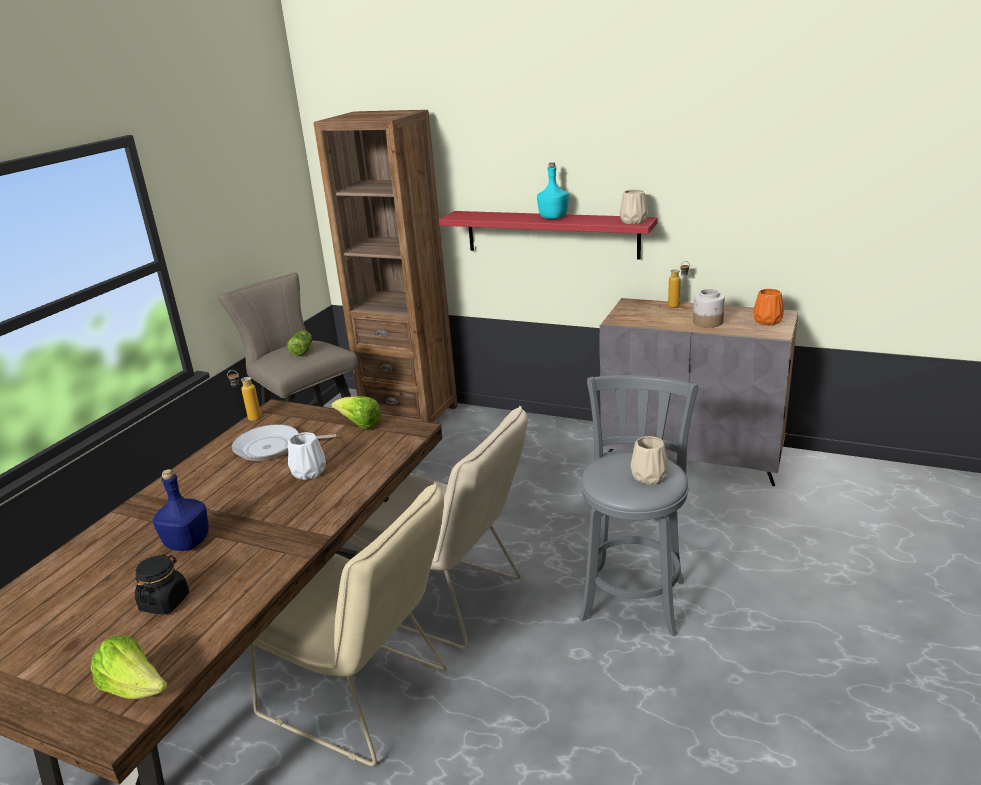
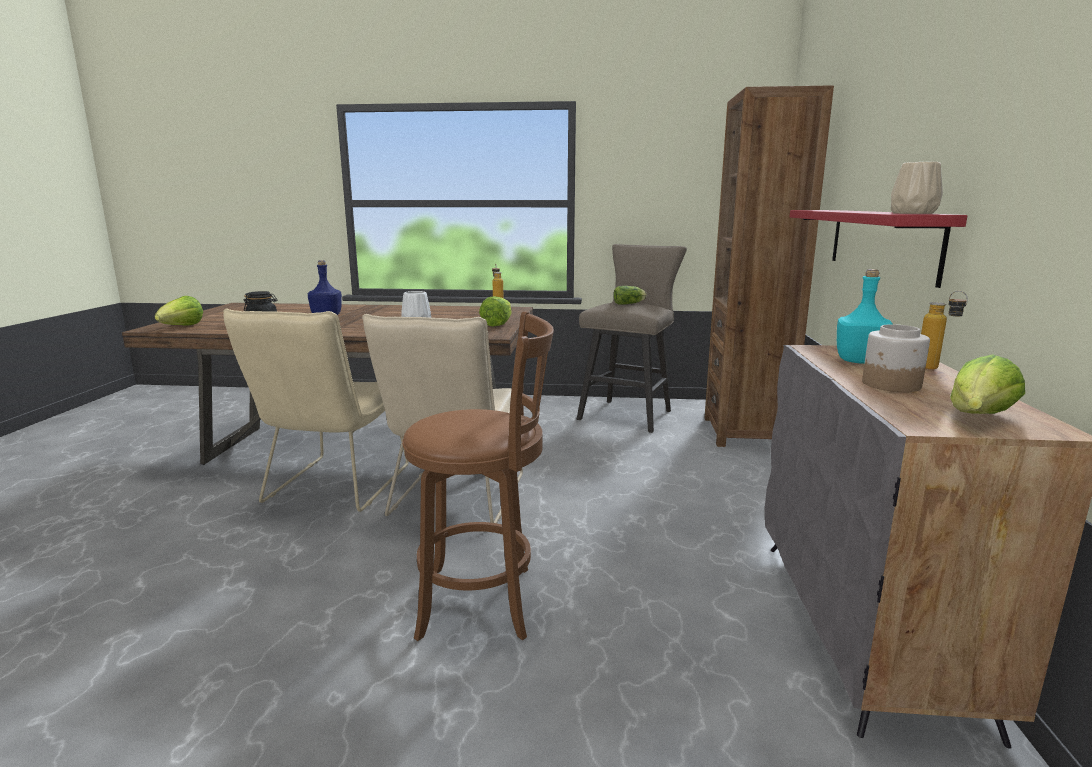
camera: 70 degrees right, 10 degrees down
frying pan [232,424,336,461] -> none
turquoise bottle [537,162,569,219] -> turquoise bottle moved to [837,269,893,364]
grey stool [579,375,698,636] -> brown stool [402,311,554,641]
beige vase [630,436,668,485] -> none
orange vase [753,289,784,325] -> lettuce [950,354,1025,414]

